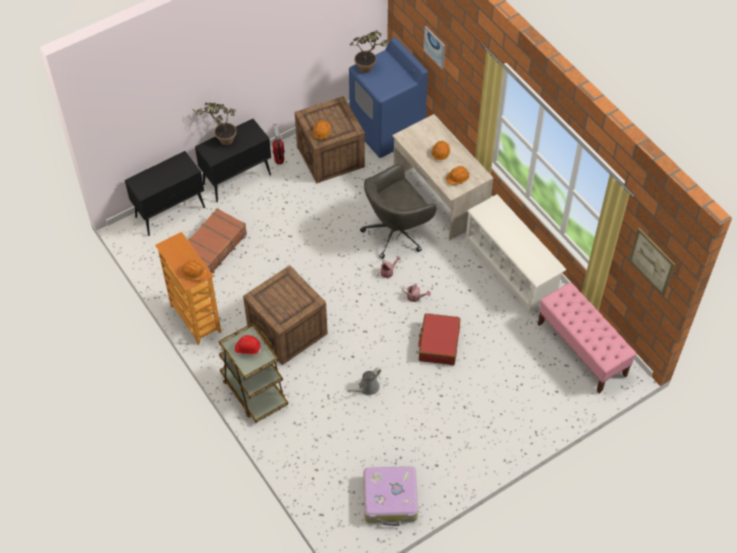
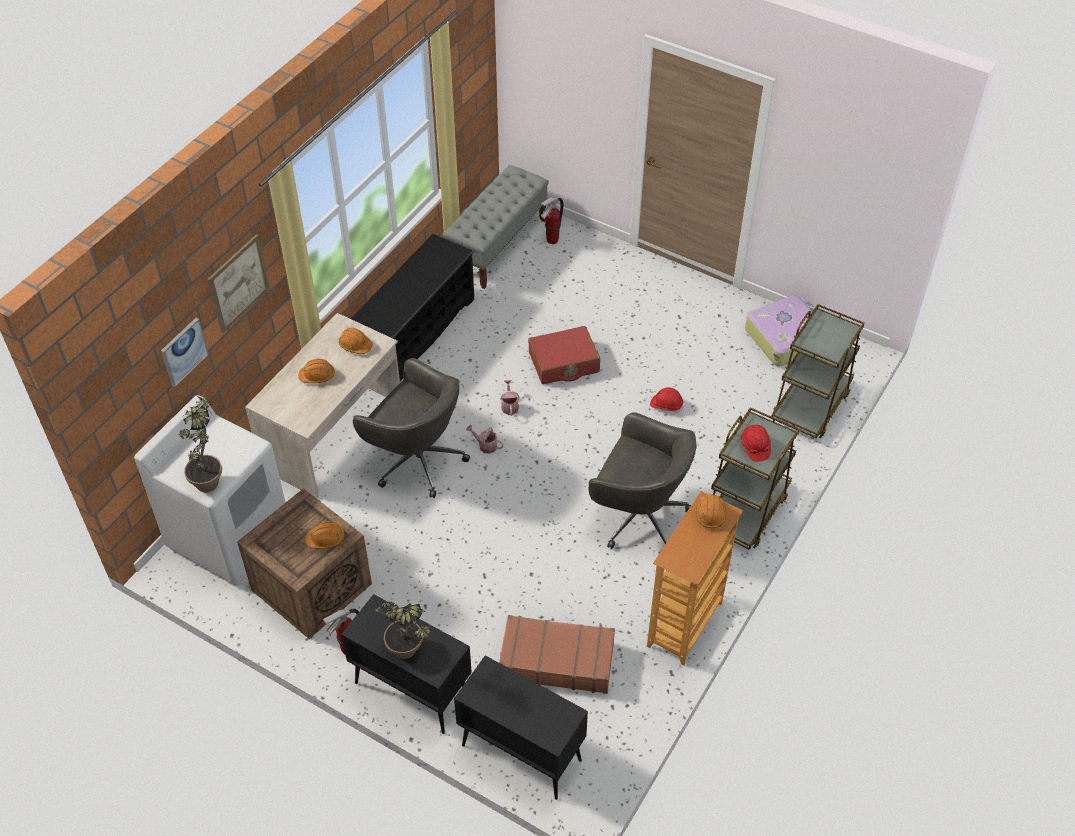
camera: 115 degrees left, 5 degrees down
crate [243,265,328,365] -> grey office chair [589,412,697,549]
grey watering can [348,367,381,395] -> red hard hat [650,387,683,413]
blue washing machine [349,37,428,158] -> white washing machine [134,395,286,586]
white shoe rack [465,194,566,314] -> black shoe rack [351,234,474,381]
pink bench [538,282,637,393] -> grey bench [443,165,549,289]
picture [629,228,676,296] -> picture moved to [208,234,270,333]
none -> fire extinguisher [540,197,563,244]
none -> brown cart [771,304,865,438]

